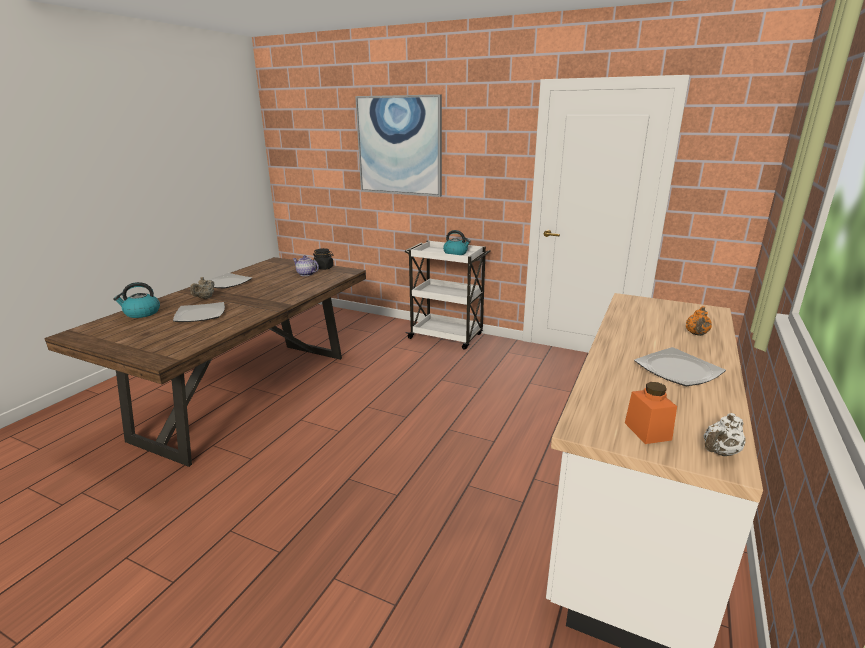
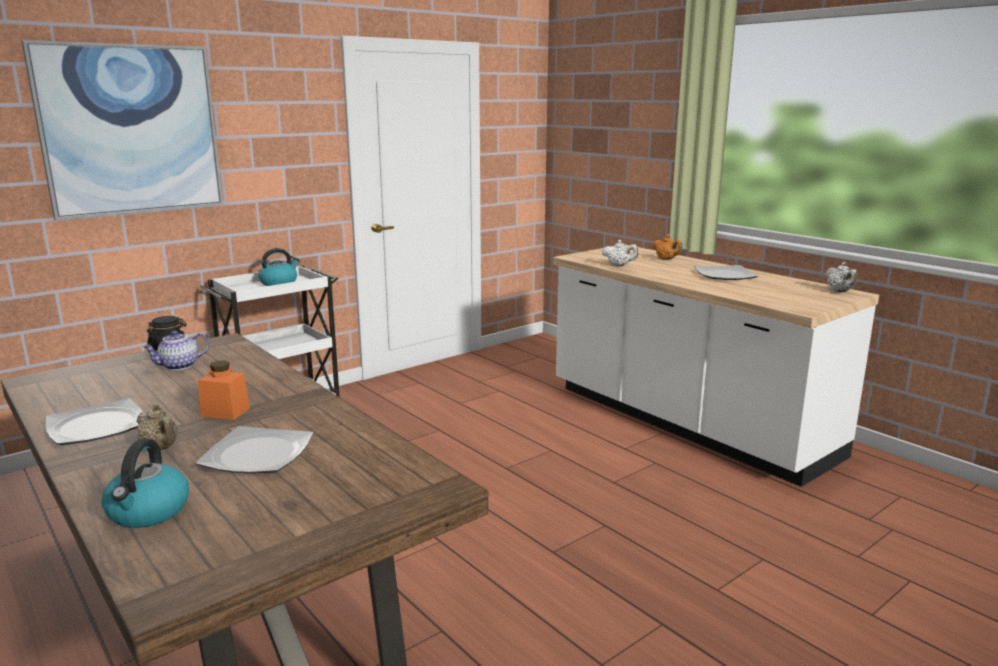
camera: 65 degrees left, 5 degrees down
orange jar [625,382,677,444] -> orange jar moved to [198,360,250,420]
none -> white teapot [602,240,638,266]

